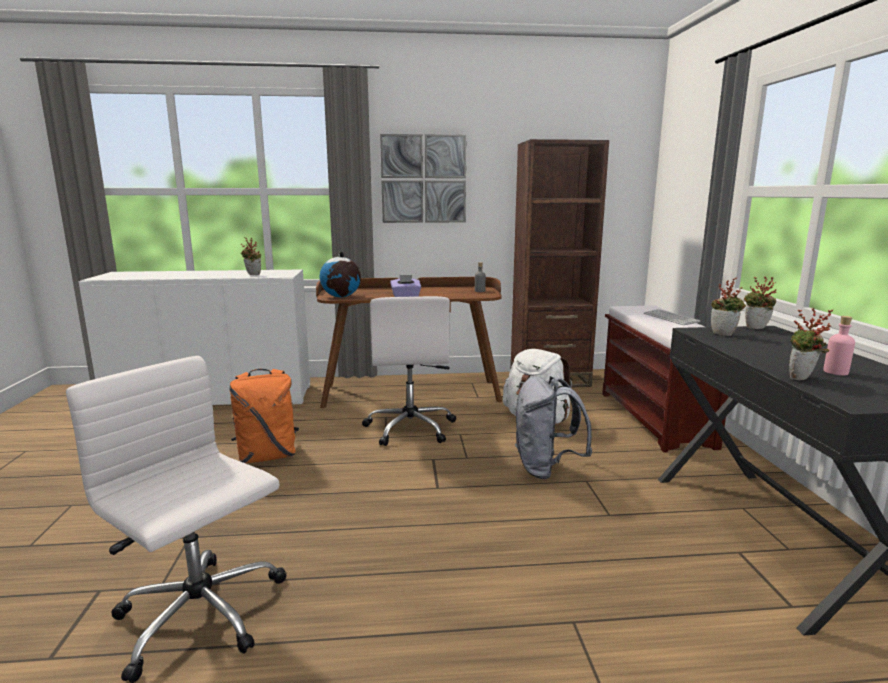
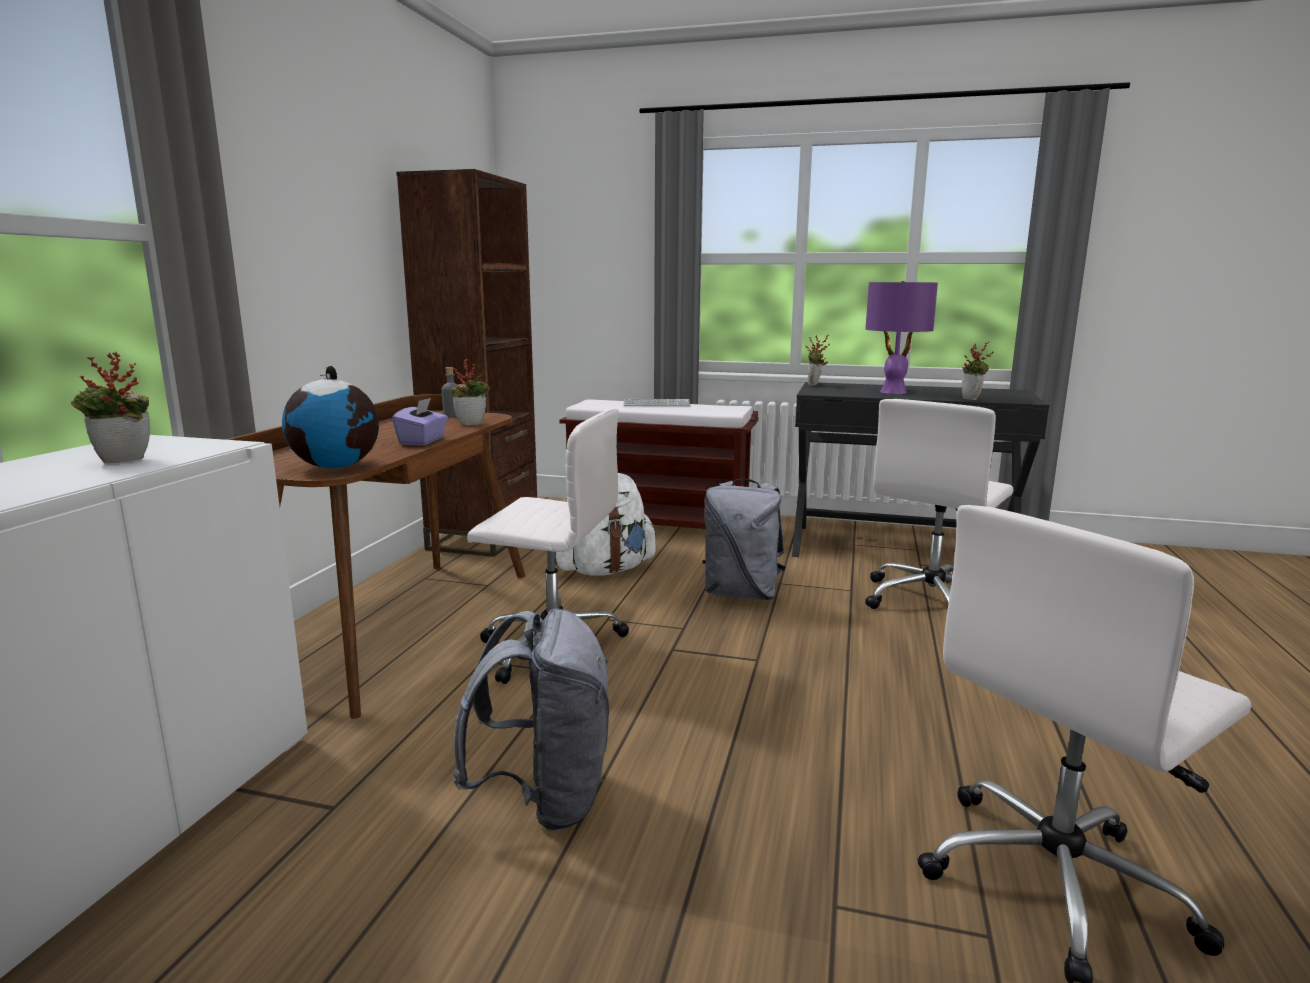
camera: 70 degrees left, 0 degrees up
orange backpack [229,369,299,463] -> grey backpack [453,608,609,831]
picture [380,134,466,223] -> none
potted plant [711,277,746,336] -> potted plant moved to [451,359,490,425]
pink bottle [823,316,855,375] -> none
none -> purple table lamp [865,281,938,394]
none -> white office chair [865,399,1014,609]

